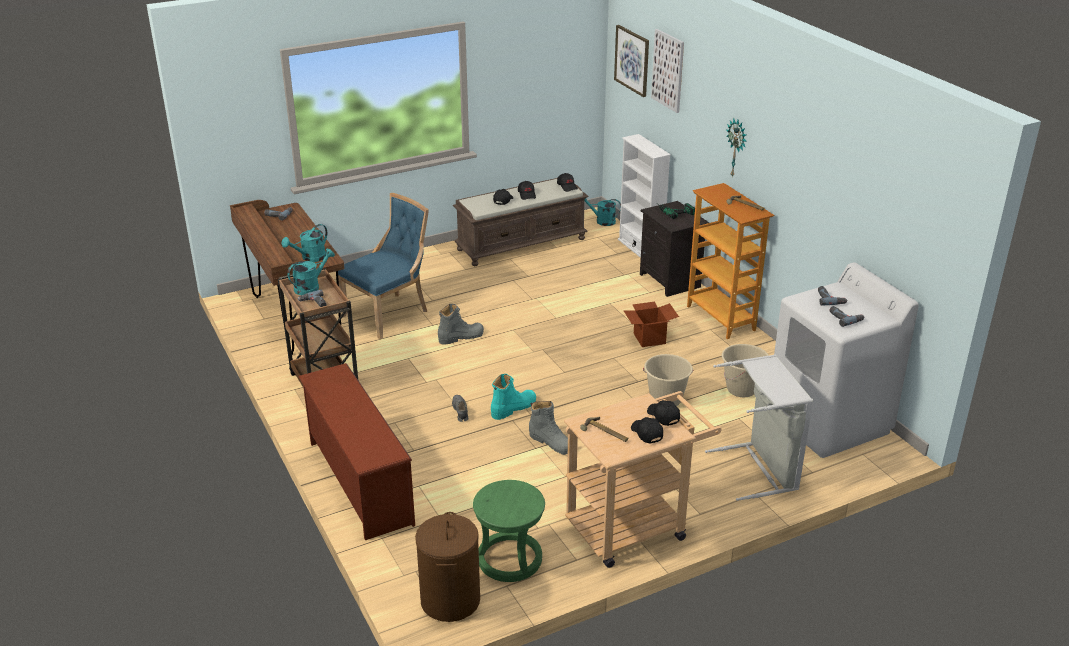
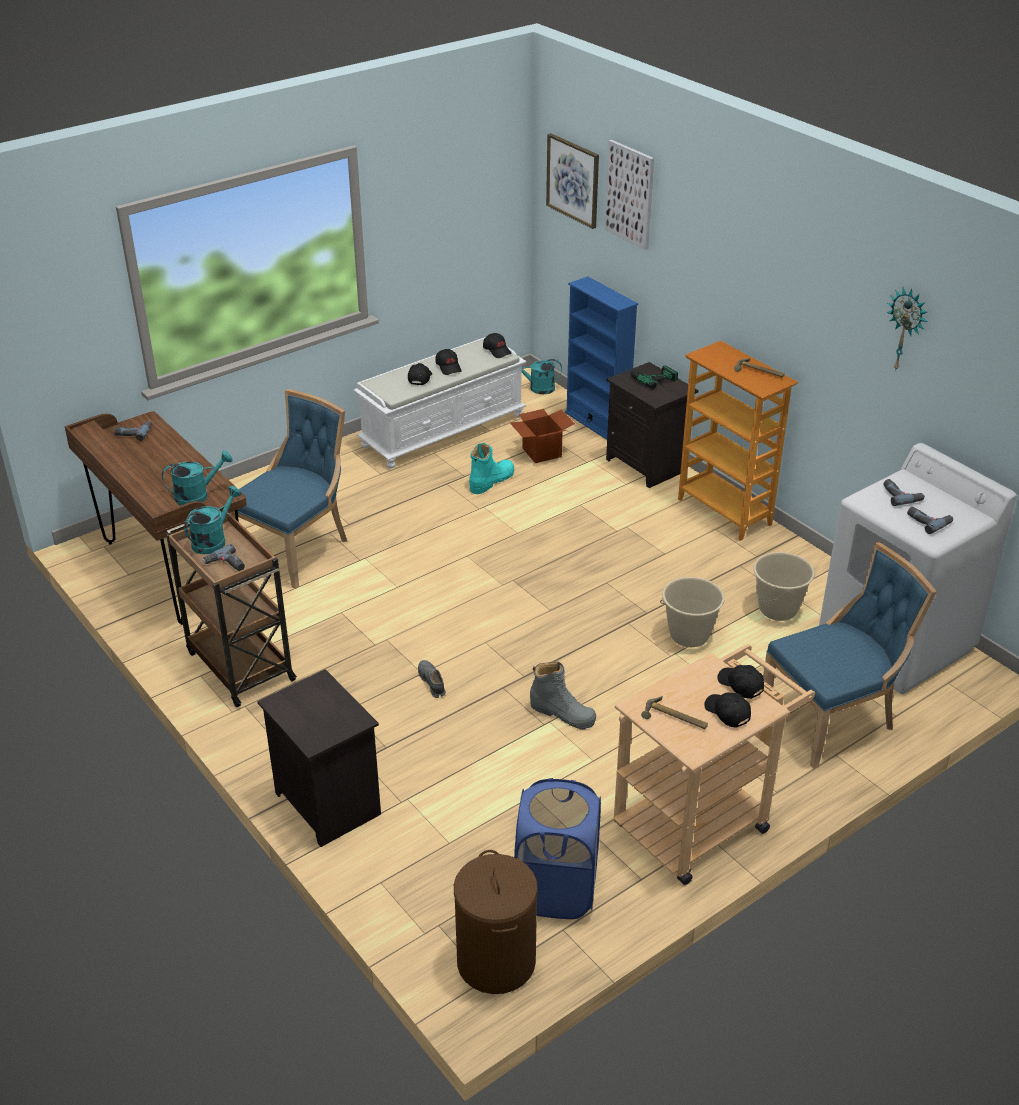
camera: 10 degrees left, 5 degrees up
turquoise watering can [282,224,327,262] -> turquoise watering can turned 150 degrees counterclockwise [162,450,233,506]
brown shoe rack [299,363,415,540] -> black nightstand [257,669,381,847]
grey boot [438,304,484,345] -> none
brown bench [453,178,589,266] -> white bench [353,337,527,468]
green stool [473,480,545,582] -> blue laundry basket [514,778,601,919]
turquoise boot [491,374,536,420] -> turquoise boot moved to [469,443,514,494]
white bookcase [618,134,671,258] -> blue bookcase [565,276,638,440]
cardboard box [623,302,679,347] -> cardboard box moved to [510,409,575,463]
grey laundry basket [705,355,813,501] -> blue chair [763,542,937,769]
wall clock [726,118,747,176] -> wall clock moved to [887,287,927,372]

